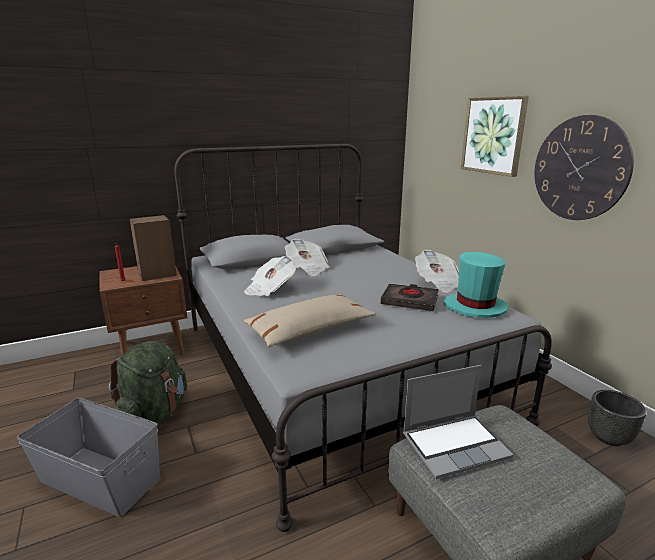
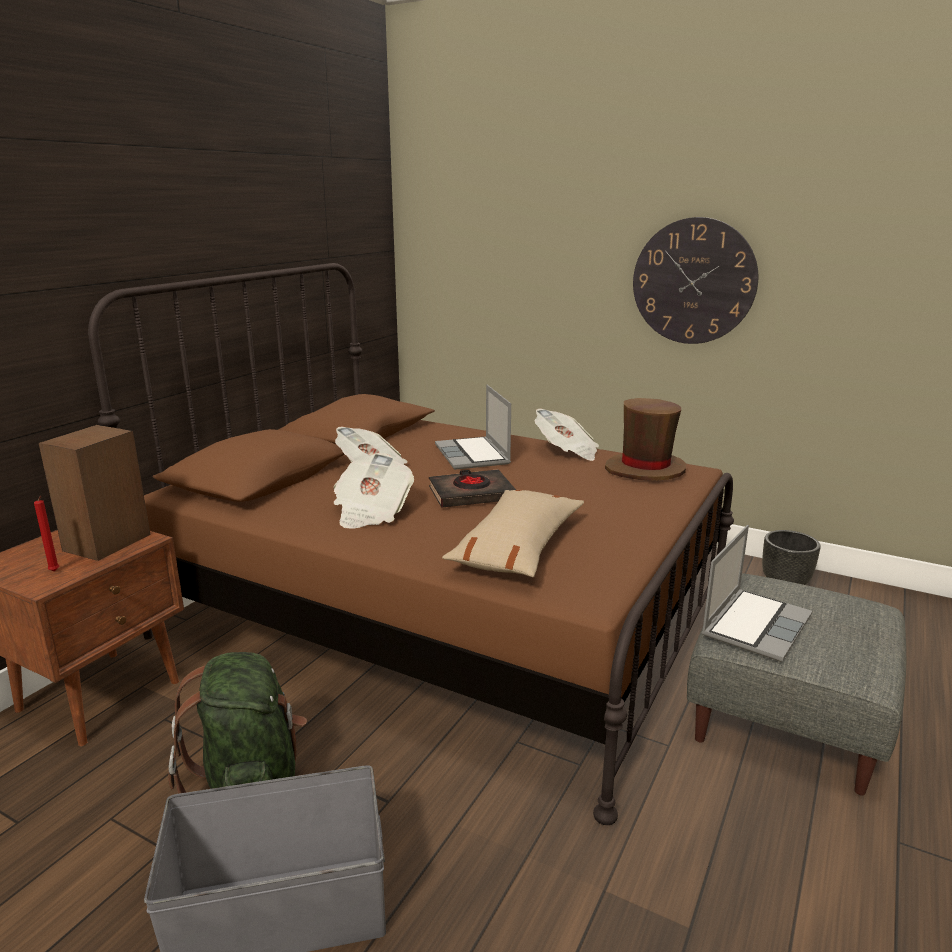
camera: 35 degrees left, 0 degrees up
grey bed [174,144,552,532] -> brown bed [88,263,734,825]
black book [381,284,439,311] -> black book moved to [429,469,516,508]
turquoise hat [443,252,508,318] -> brown hat [605,398,686,481]
picture [461,96,529,177] -> none
none -> laptop [435,385,511,470]

